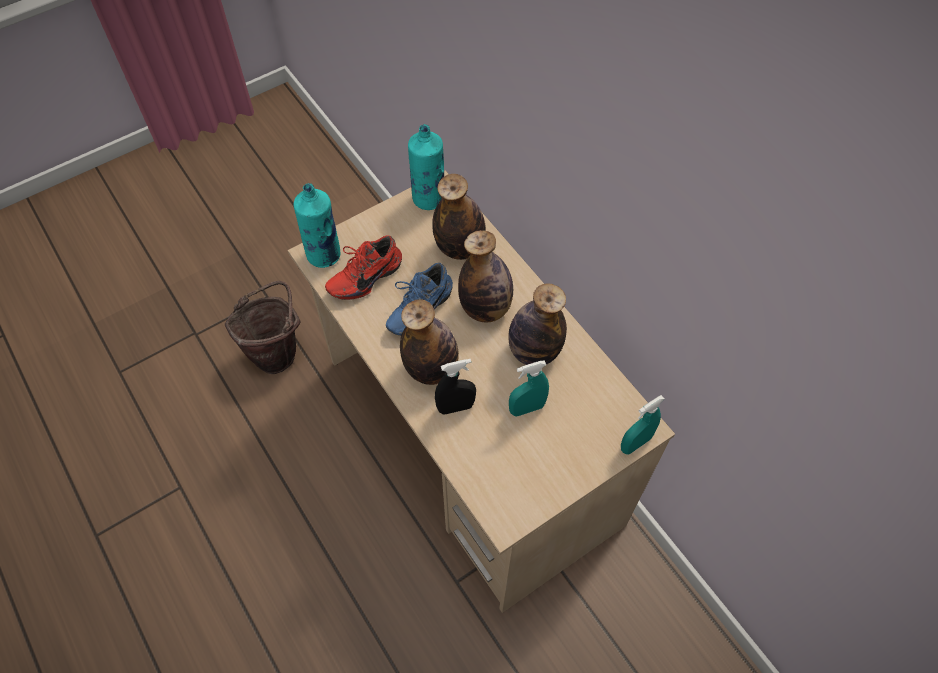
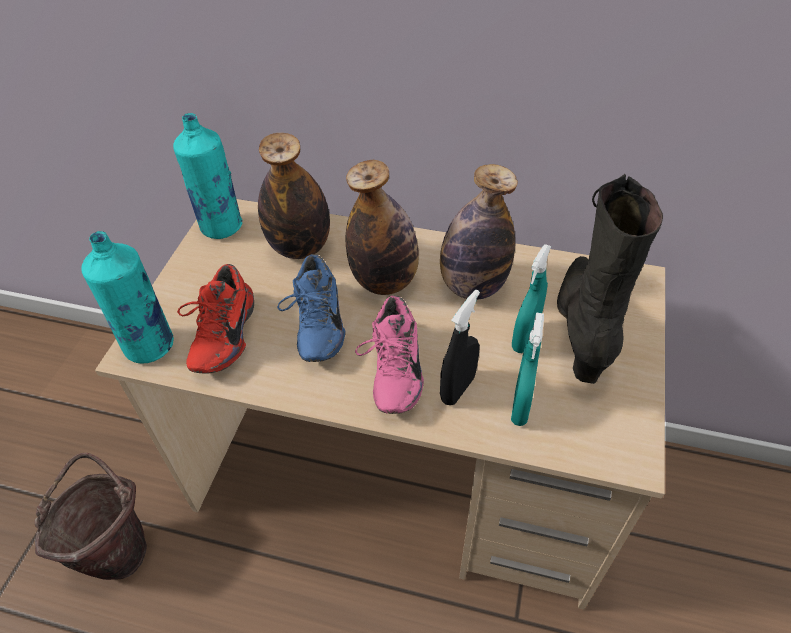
camera: 40 degrees left, 10 degrees down
bottle [400,299,459,385] -> pink shoe [355,295,424,414]
turquoise spray bottle [621,395,664,455] -> turquoise spray bottle moved to [511,312,544,426]
none -> black boot [557,174,663,384]

